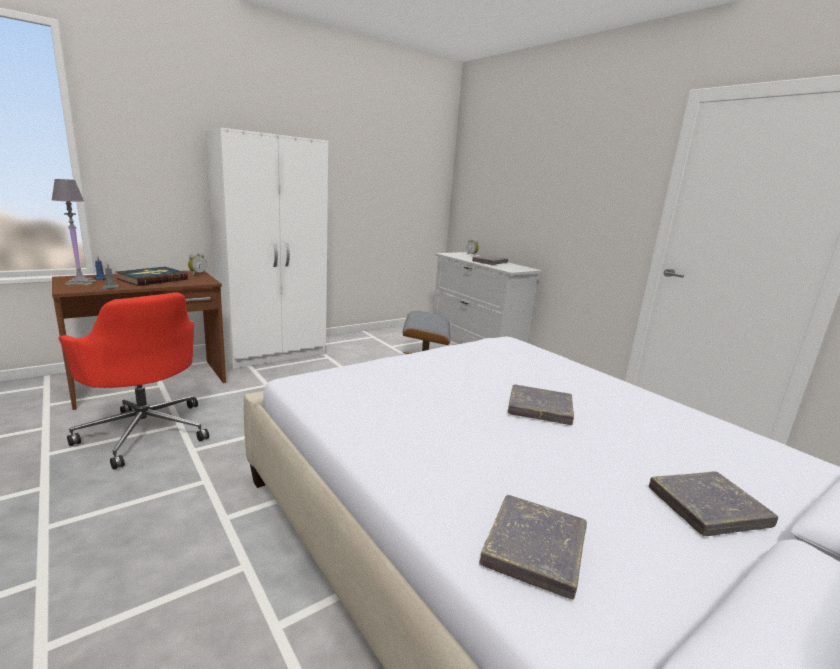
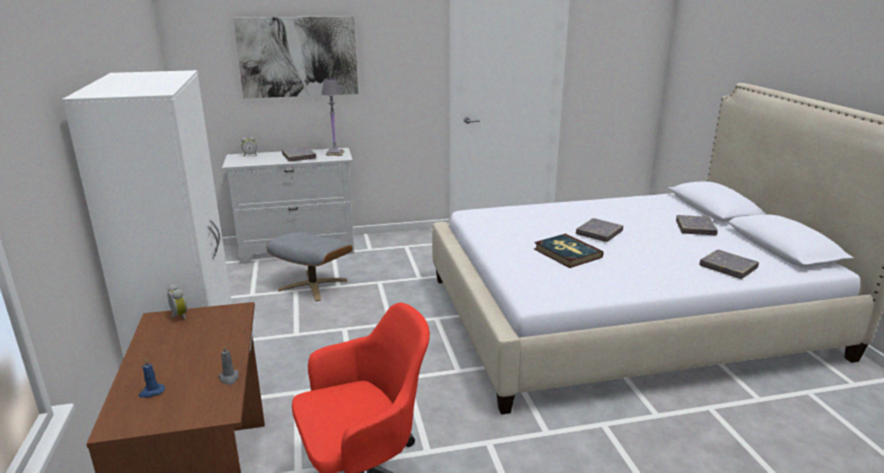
camera: 65 degrees left, 5 degrees up
grey table lamp [51,179,96,287] -> grey table lamp moved to [321,78,344,156]
book [116,267,188,286] -> book moved to [534,234,603,268]
none -> picture [234,16,358,98]

